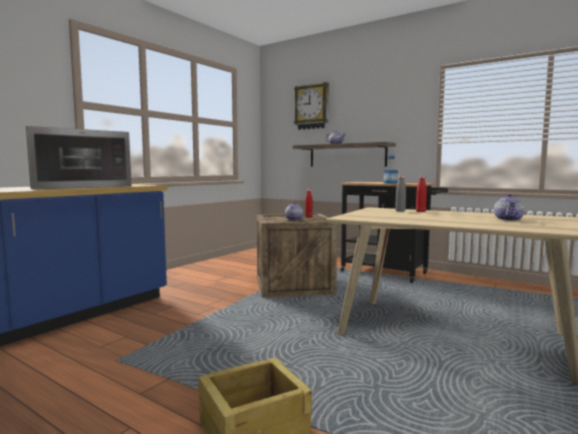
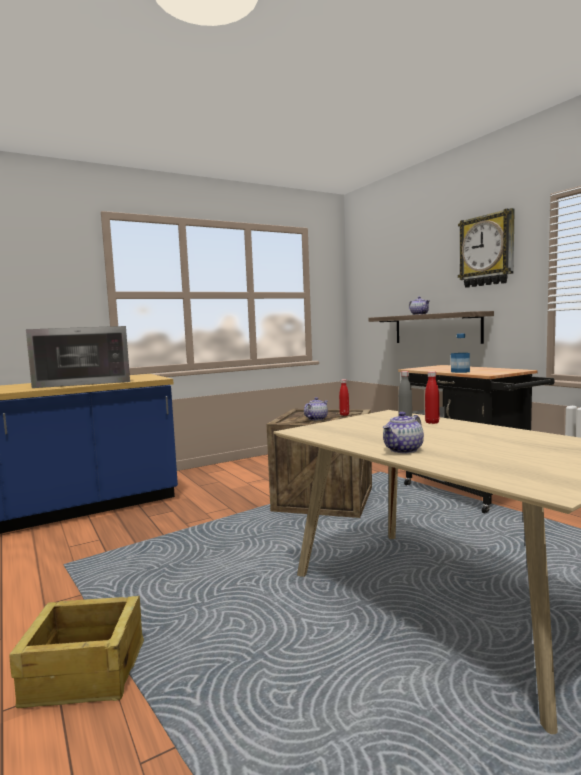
camera: 25 degrees right, 0 degrees up
wall clock [294,82,329,130] -> wall clock moved to [458,208,515,288]
teapot [494,194,525,221] -> teapot moved to [383,412,424,453]

